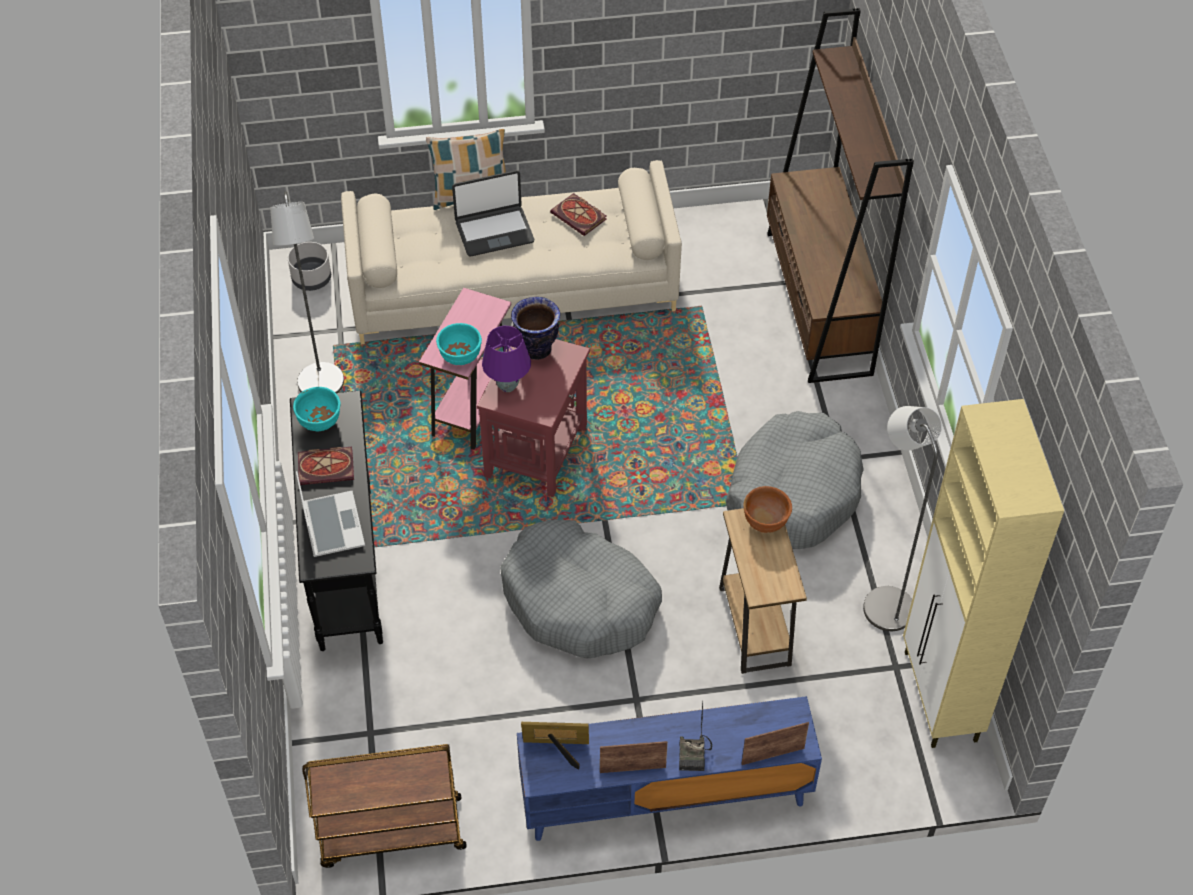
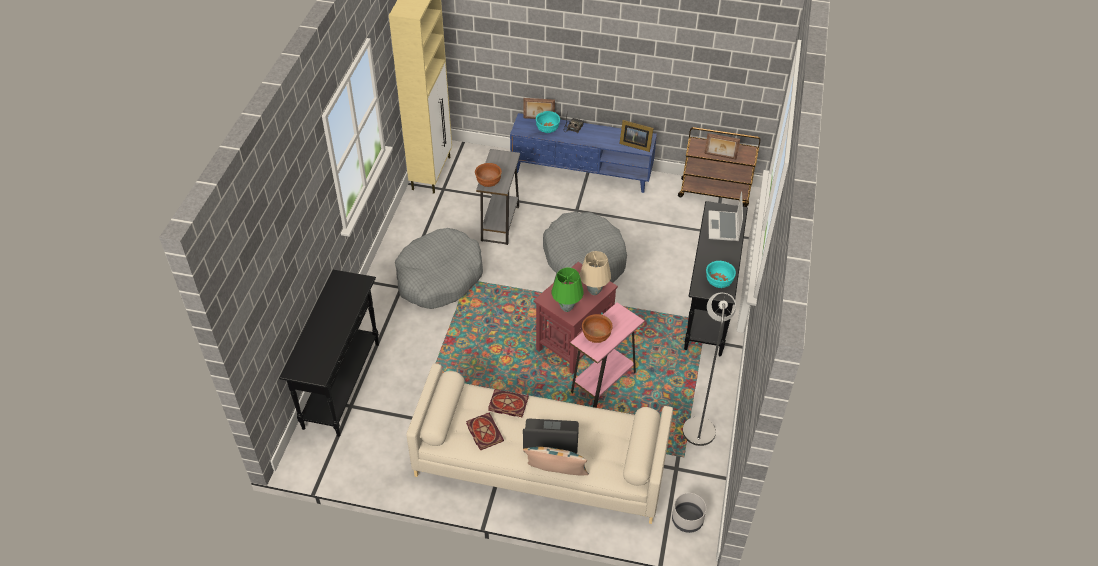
camera: 160 degrees left, 5 degrees down
book [298,447,354,485] -> book moved to [488,389,529,417]
turquoise bowl [436,323,482,365] -> turquoise bowl moved to [536,111,560,133]
purple table lamp [482,326,531,392] -> beige table lamp [580,251,611,295]
vase [511,297,560,360] -> green table lamp [552,268,584,312]
picture frame [600,741,668,773] -> picture frame moved to [704,133,740,160]
brown side table [719,508,807,674] -> grey side table [476,149,520,245]
brown bookcase [767,8,914,383] -> black console table [279,270,379,437]
grey floor lamp [863,406,942,631] -> none
none -> brown bowl [582,314,613,343]

